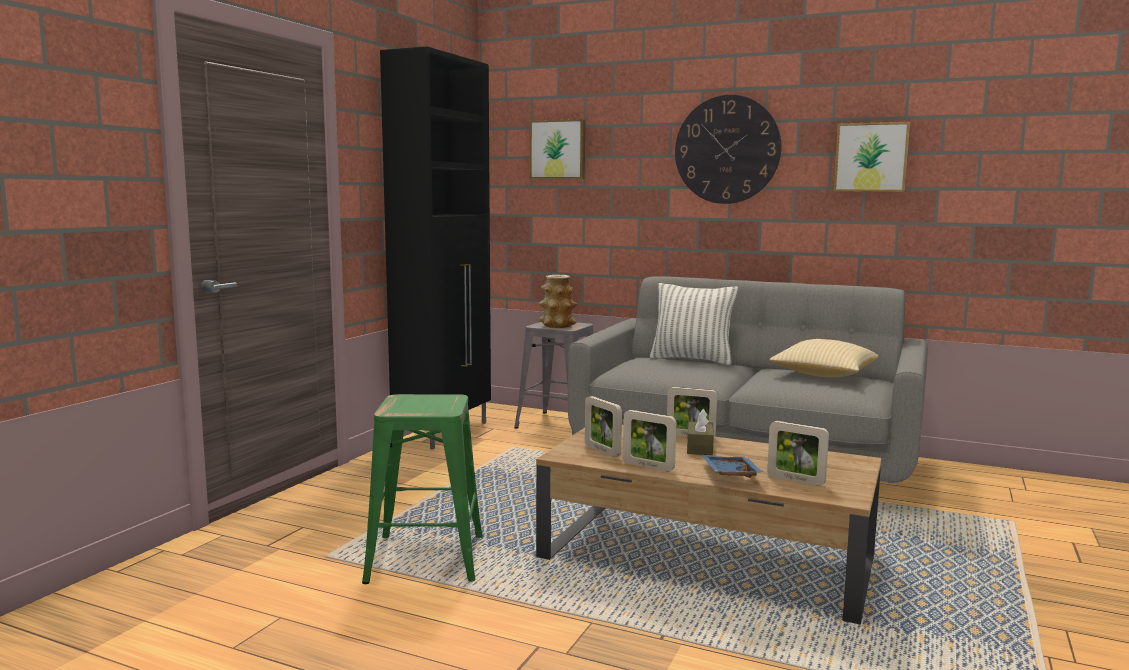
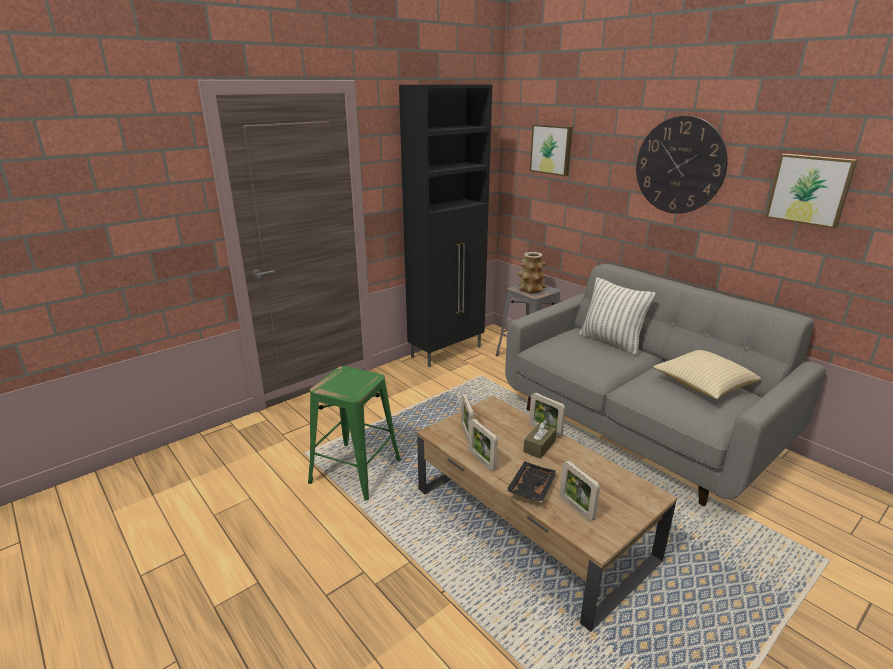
camera: 25 degrees right, 15 degrees up
blue tray [702,455,765,478] -> black tray [506,461,558,502]

